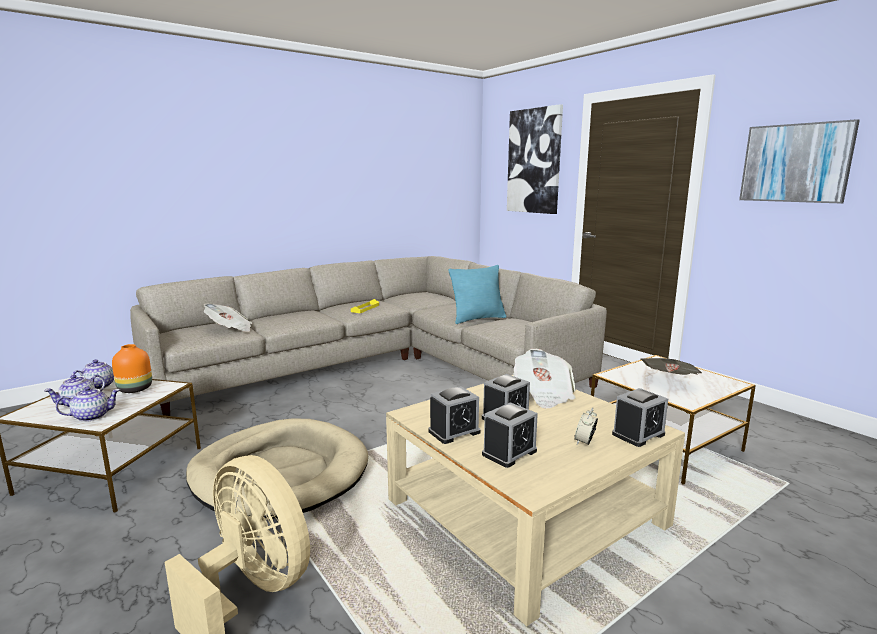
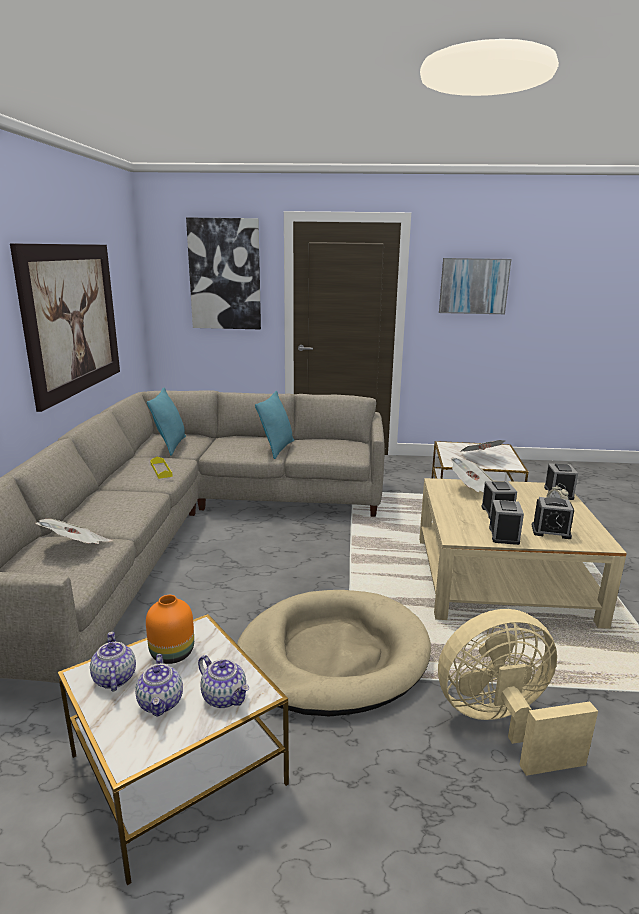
camera: 50 degrees left, 5 degrees up
teapot [56,386,120,422] -> teapot turned 120 degrees clockwise [198,655,249,708]
alarm clock [482,402,538,468] -> alarm clock turned 105 degrees clockwise [532,497,574,539]
none -> picture [10,243,120,412]
none -> turquoise pillow [147,388,186,456]

